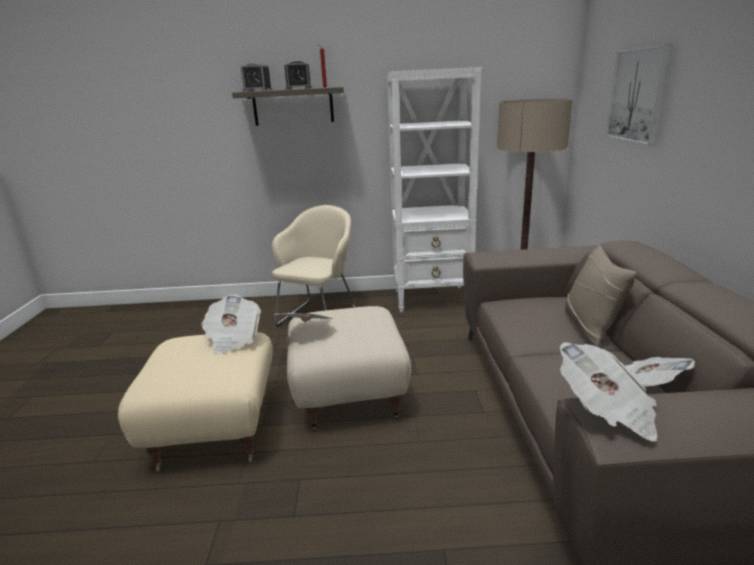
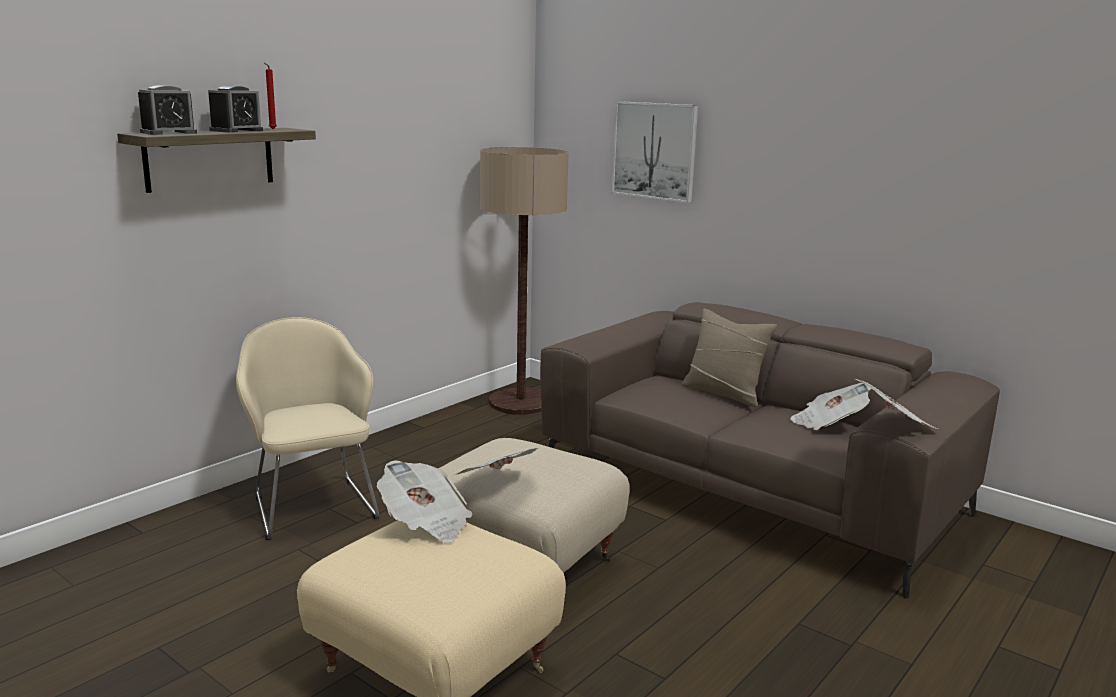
camera: 50 degrees left, 5 degrees down
white bookcase [387,67,481,312] -> none

